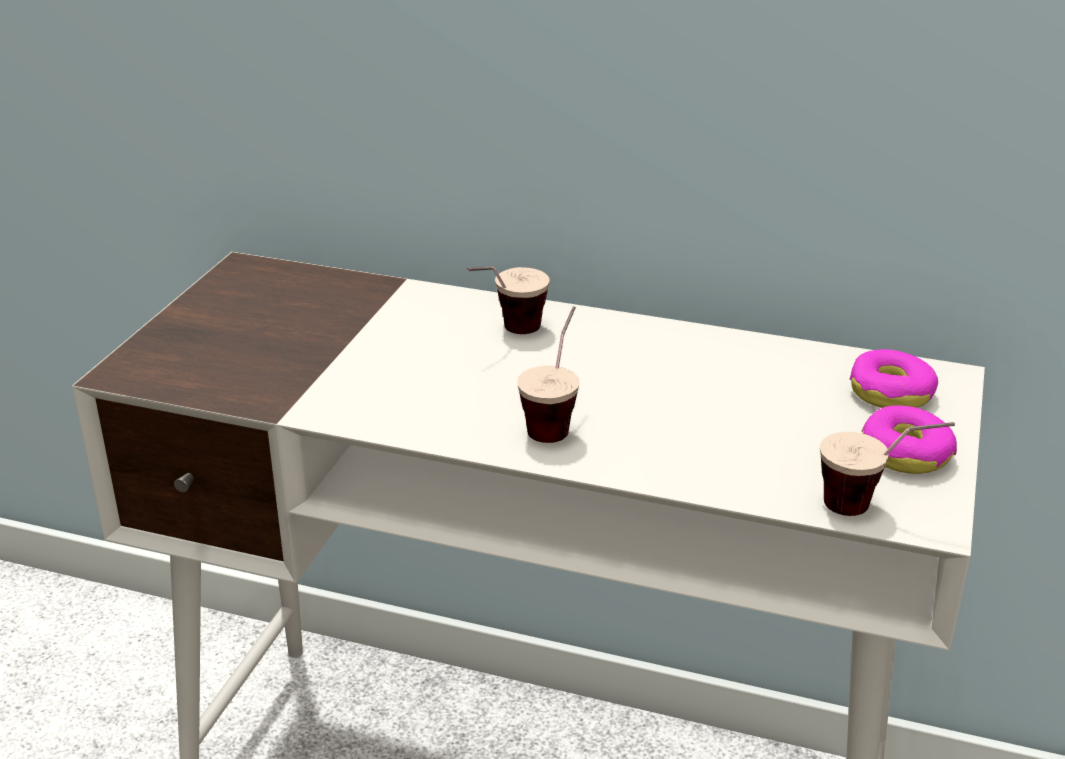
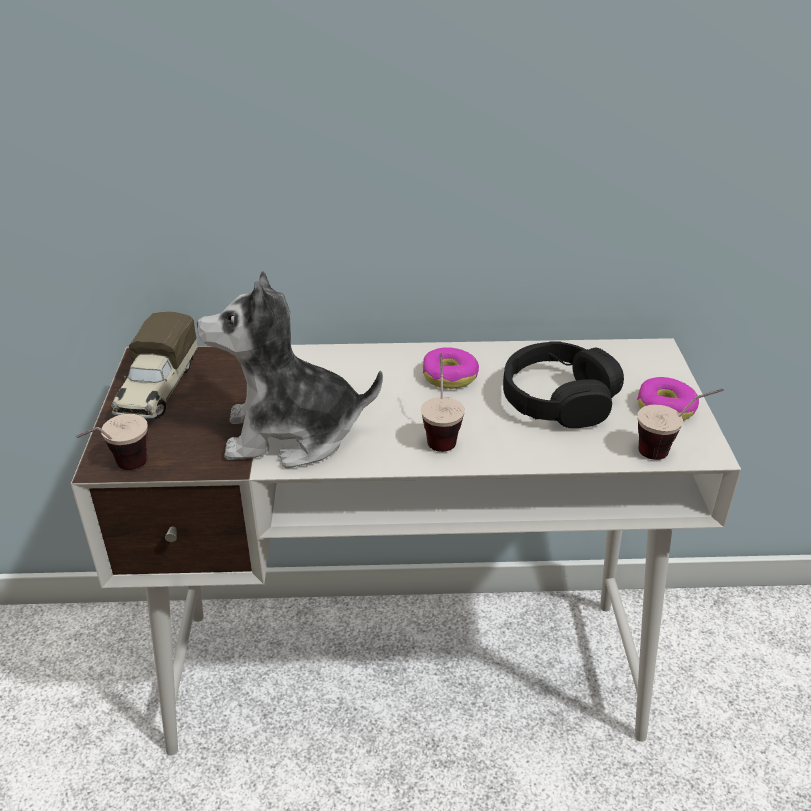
camera: 20 degrees left, 5 degrees up
cup [467,266,550,334] -> cup moved to [75,414,148,470]
donut [849,349,938,408] -> donut moved to [423,347,479,389]
none -> toy truck [111,311,198,419]
none -> plush toy [197,271,383,468]
none -> black headphones [503,341,624,428]

